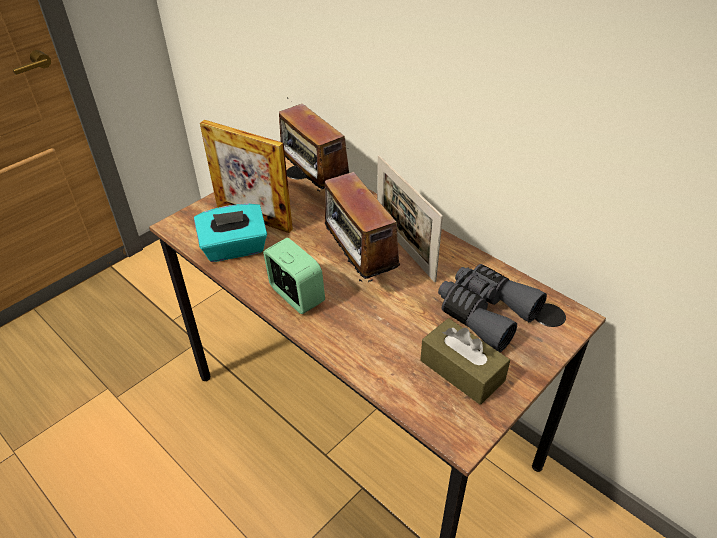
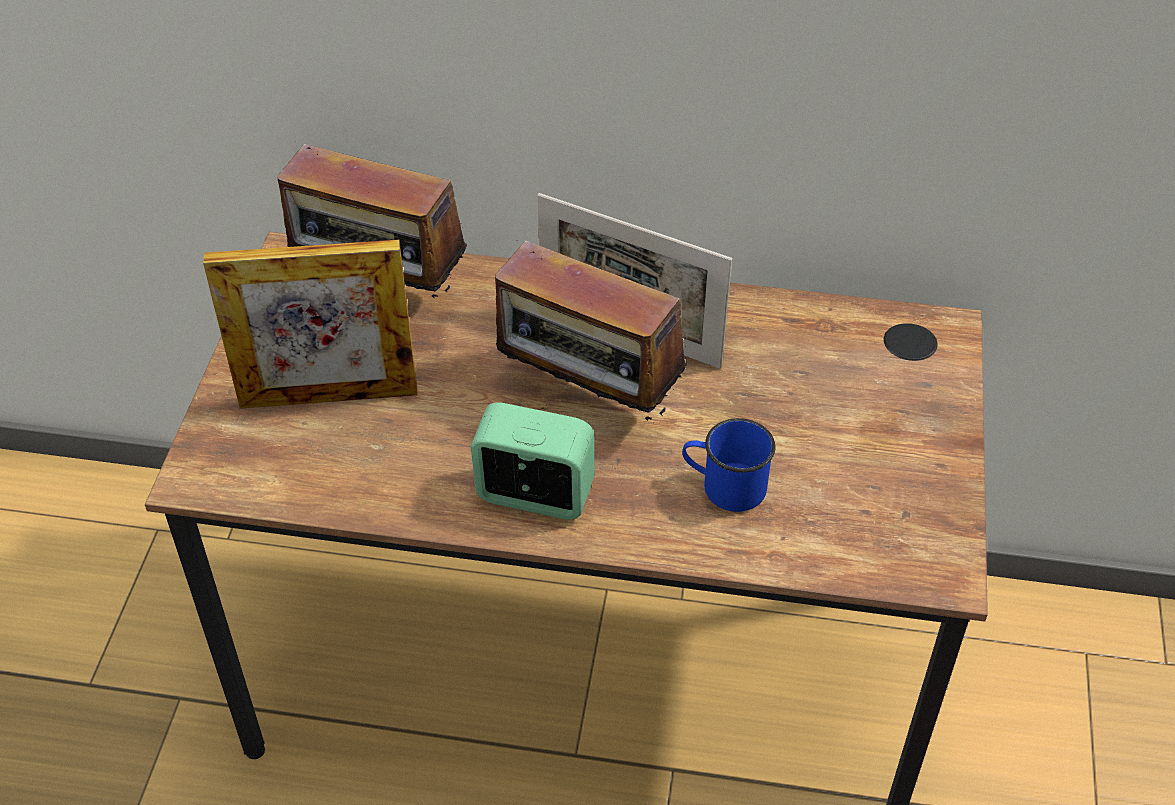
camera: 35 degrees left, 5 degrees up
turquoise tissue box [194,204,267,262] -> none
brown tissue box [420,318,510,405] -> none
grey binoculars [438,264,547,352] -> none
none -> blue mug [682,418,776,512]

